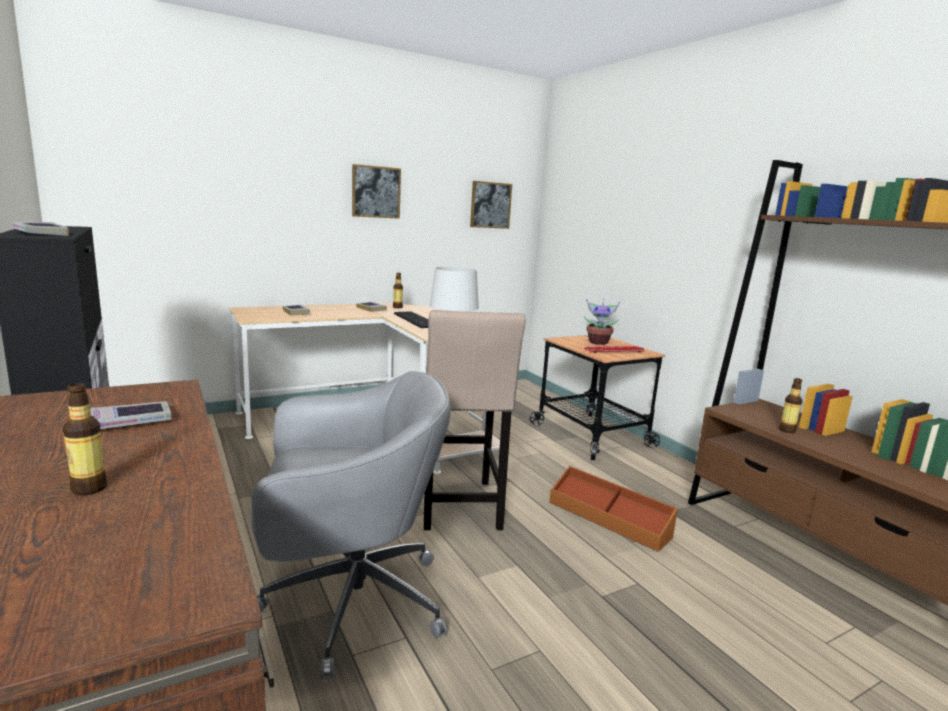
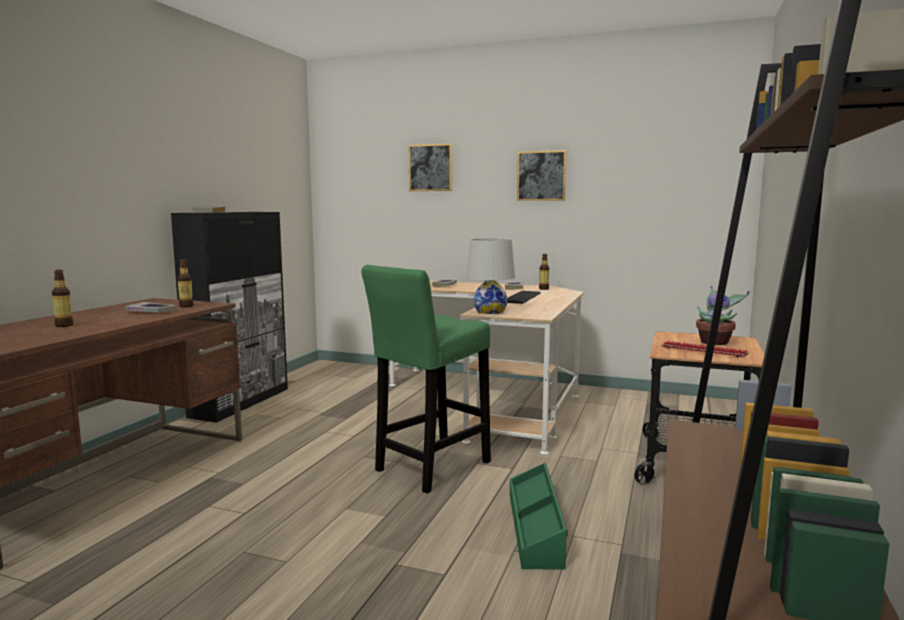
camera: 50 degrees right, 5 degrees down
grey office chair [251,371,451,679] -> none
beige stool [424,310,525,530] -> green stool [361,265,491,493]
picture [470,181,512,229] -> picture moved to [409,144,452,191]
brown storage box [550,466,678,552] -> green storage box [510,462,568,570]
bottle [779,378,802,433] -> bottle moved to [177,259,194,307]

